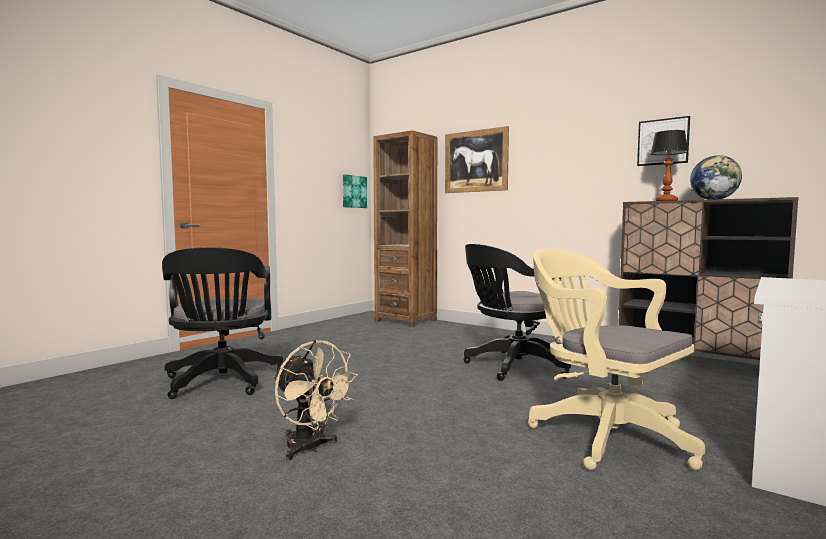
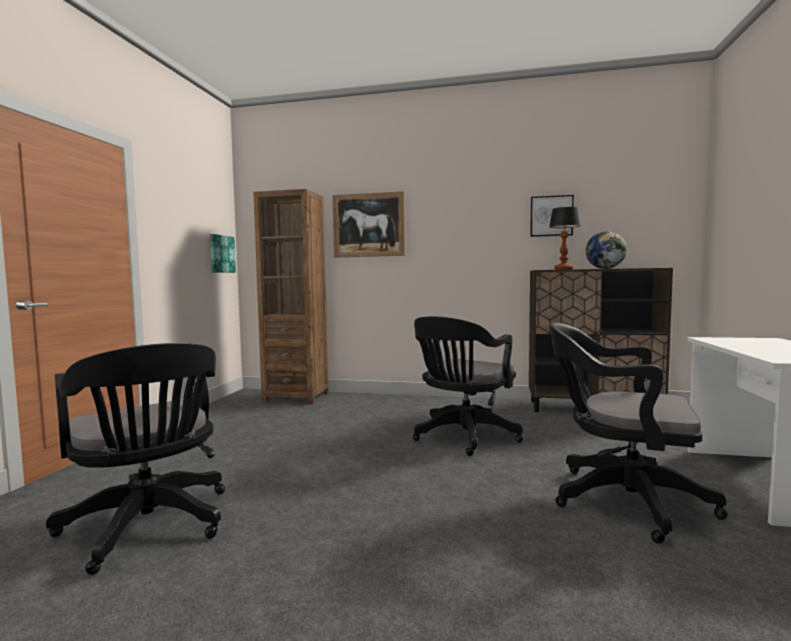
camera: 25 degrees left, 0 degrees up
beige fan [274,340,358,461] -> none
beige office chair [528,249,705,471] -> black office chair [549,322,728,544]

